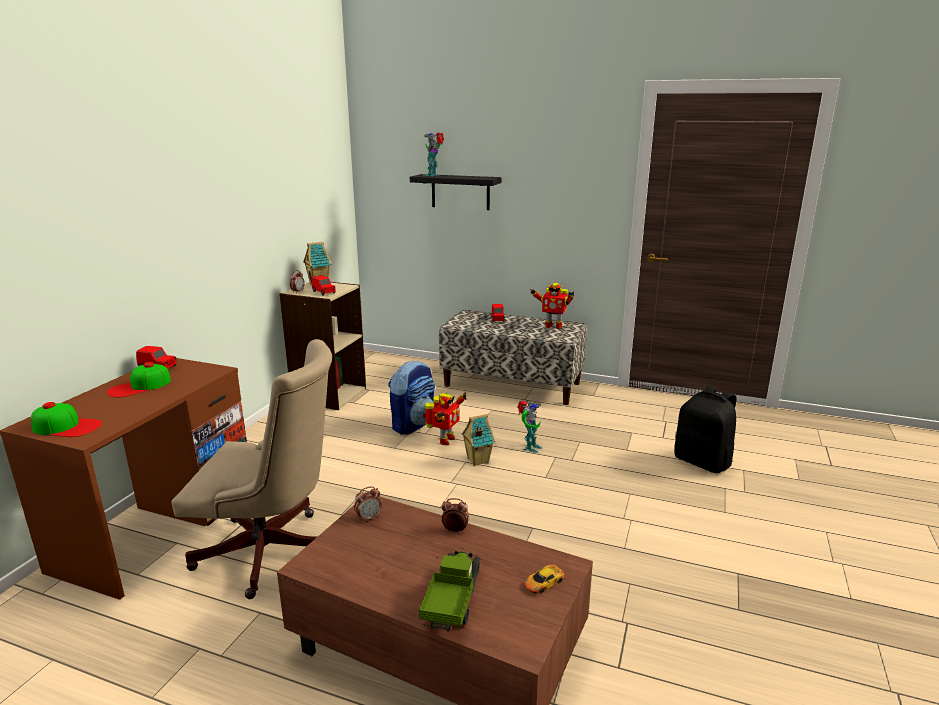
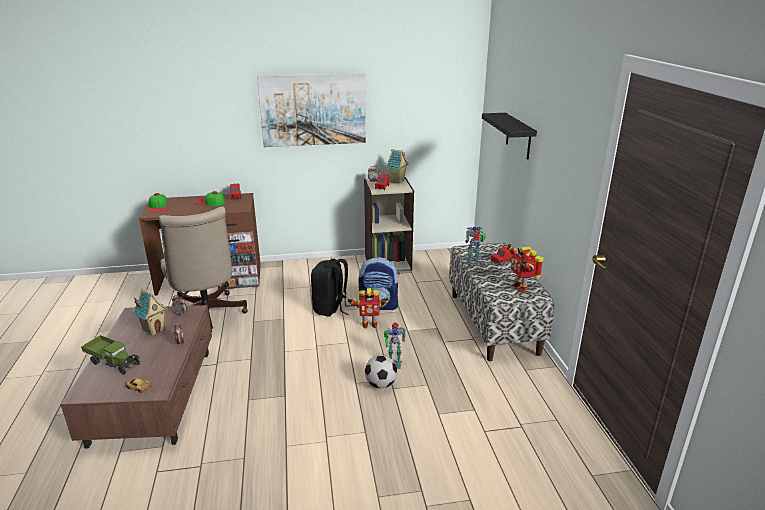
camera: 60 degrees right, 5 degrees up
toy truck [419,551,481,632] -> toy truck turned 45 degrees clockwise [81,335,141,375]
toy robot [423,132,444,176] -> toy robot moved to [465,227,486,264]
toy house [461,414,496,466] -> toy house moved to [133,289,168,336]
black backpack [674,386,736,473] -> black backpack moved to [311,259,354,317]
none -> picture [257,73,366,147]
none -> football [365,355,397,388]

